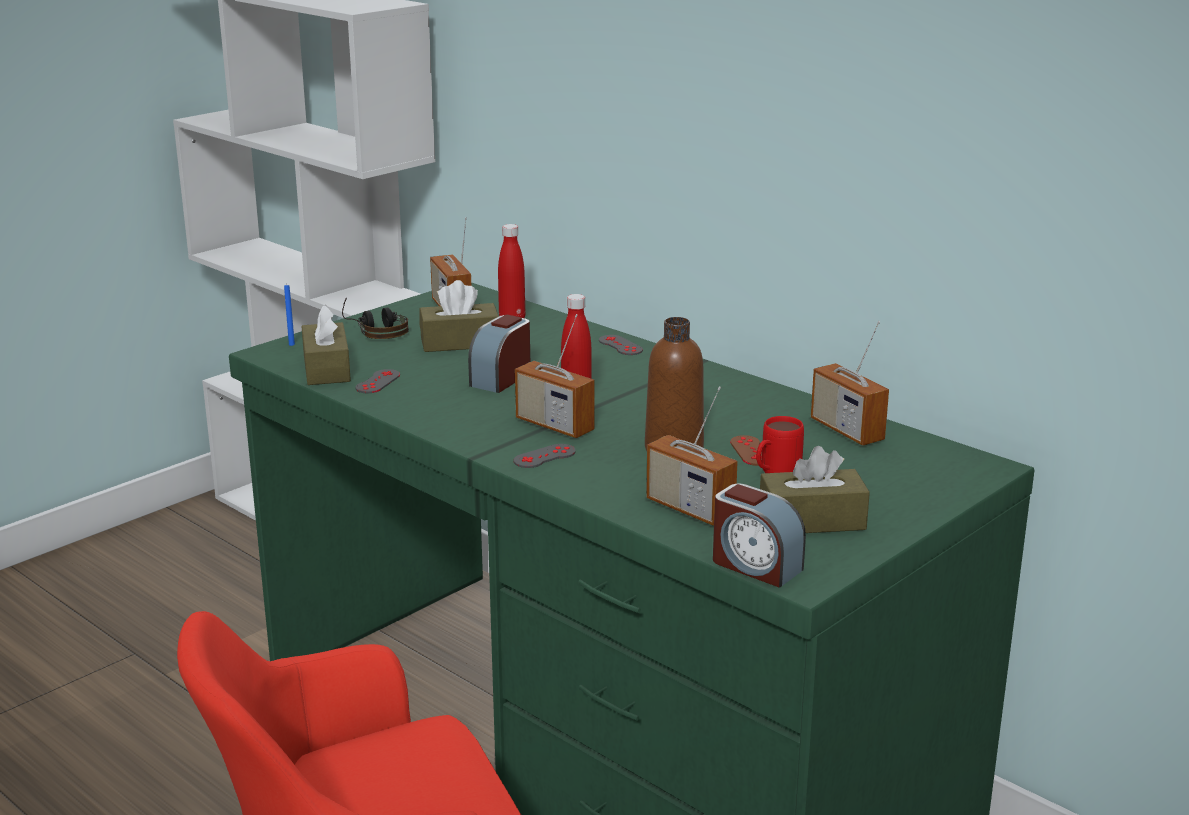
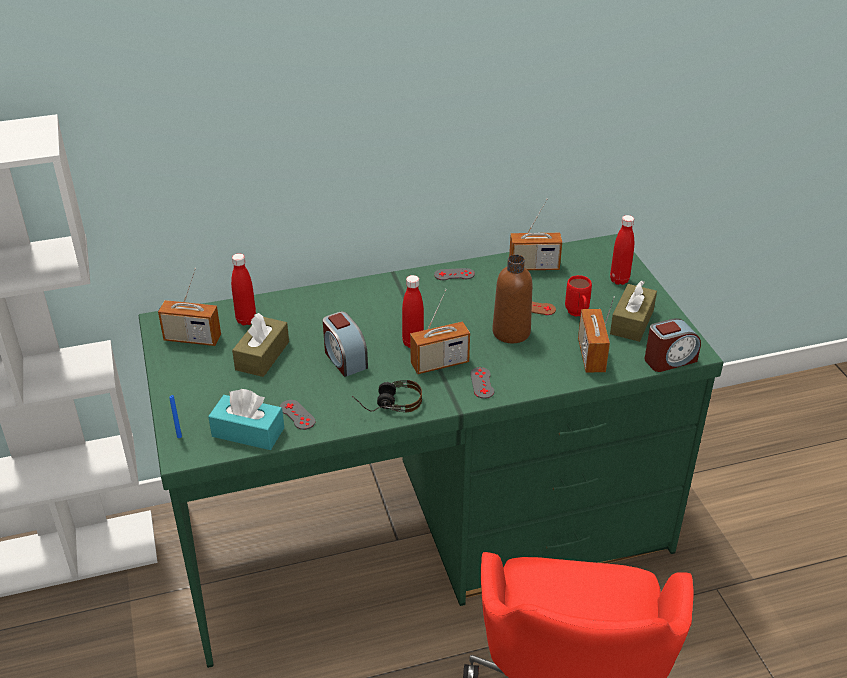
camera: 60 degrees left, 15 degrees up
brown tissue box [301,305,351,385] -> turquoise tissue box [208,389,284,450]
headphones [342,298,409,339] -> headphones moved to [352,380,422,412]
grey game controller [599,335,643,355] -> grey game controller moved to [434,268,475,280]
radio [646,386,738,526] -> radio turned 105 degrees clockwise [578,297,615,372]
none -> red bottle [610,215,634,285]

